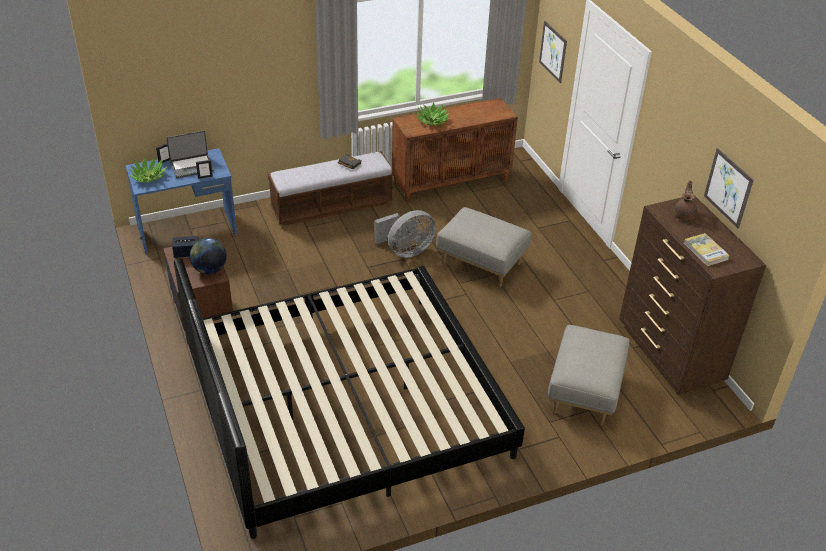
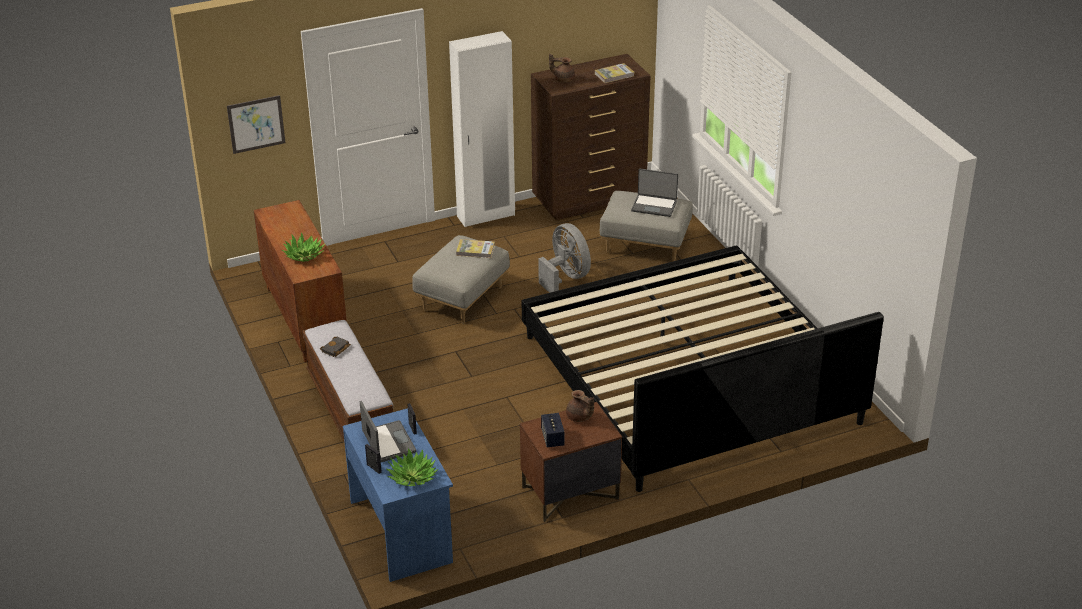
camera: 90 degrees left, 5 degrees down
globe [190,238,227,274] -> brown teapot [566,390,594,422]
grey fan [375,210,436,258] -> grey fan moved to [538,223,591,293]
picture [704,148,754,228] -> none
none -> white wardrobe [449,31,515,227]
none -> book [456,239,495,258]
none -> laptop [631,169,678,217]

